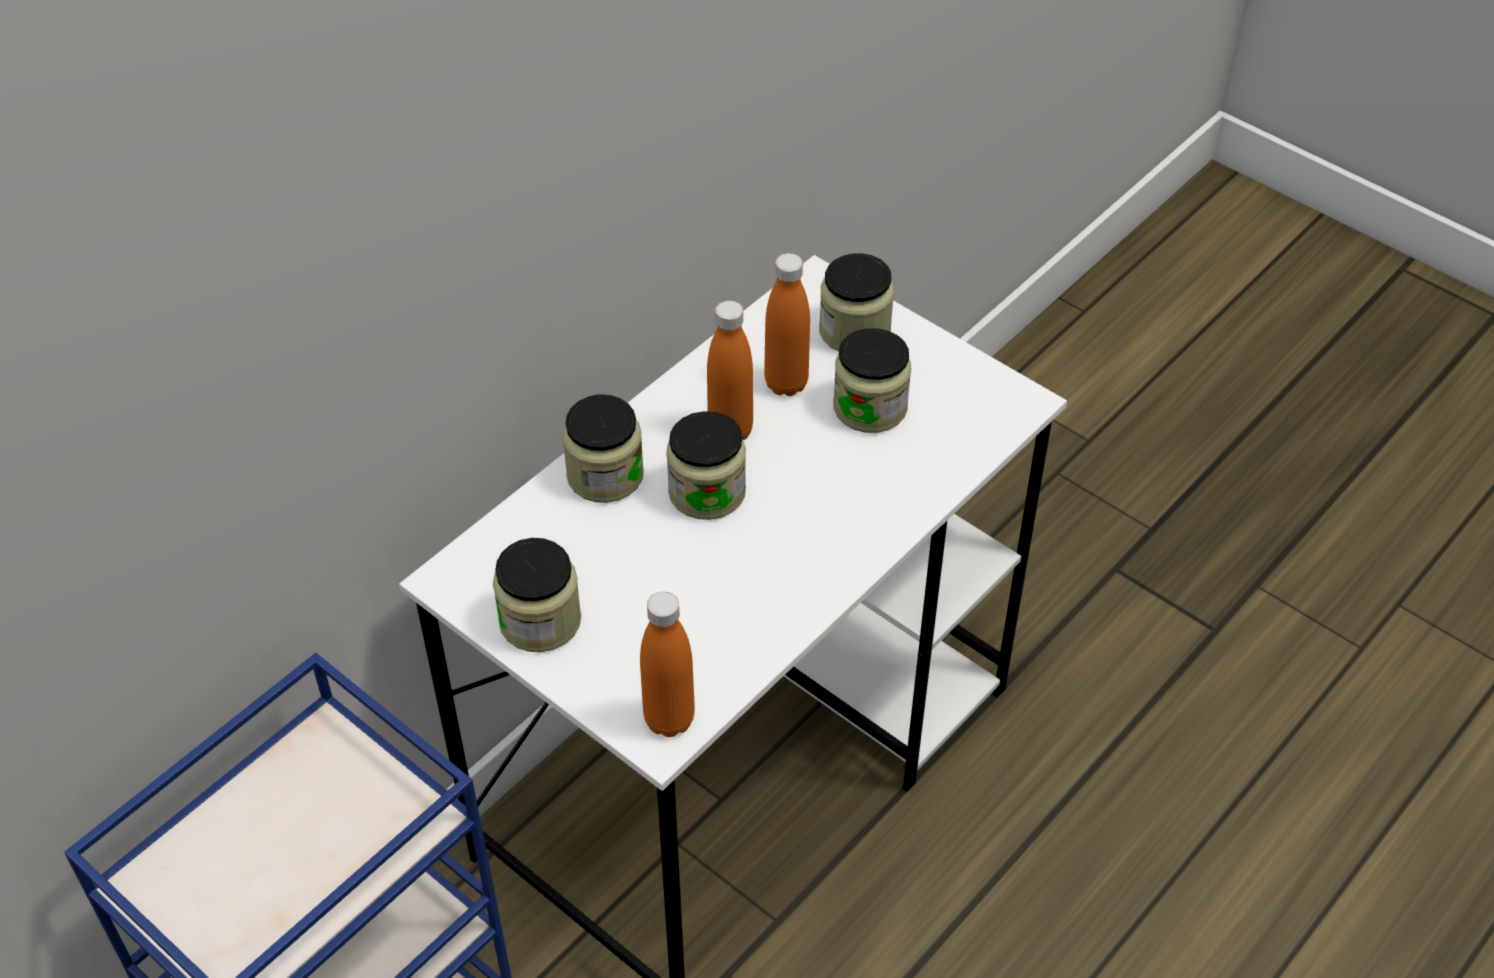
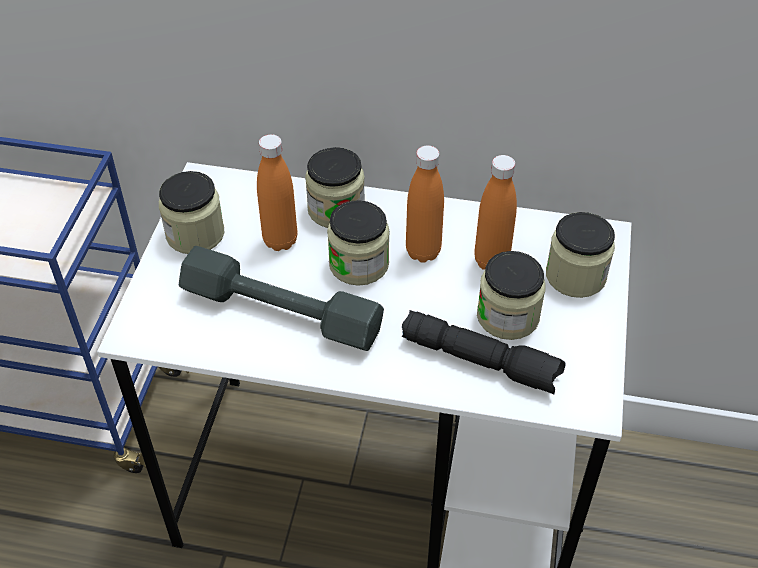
camera: 60 degrees right, 0 degrees up
orange bottle [640,591,695,737] -> orange bottle moved to [257,134,297,251]
none -> grey dumbbell [179,246,384,351]
none -> black flashlight [402,310,566,394]

